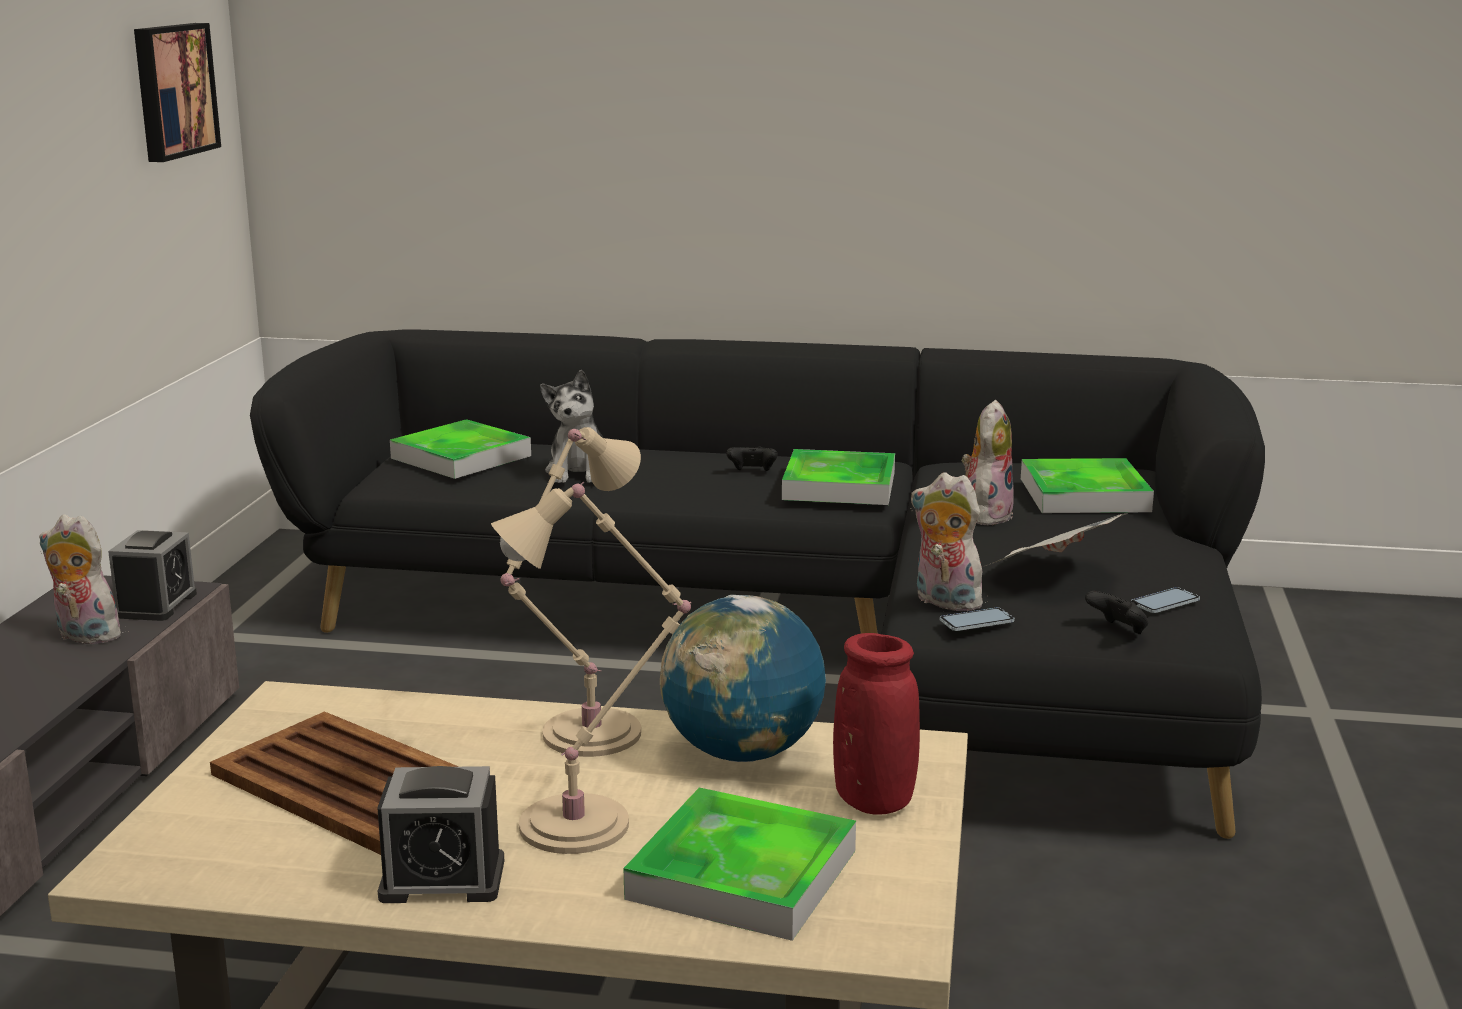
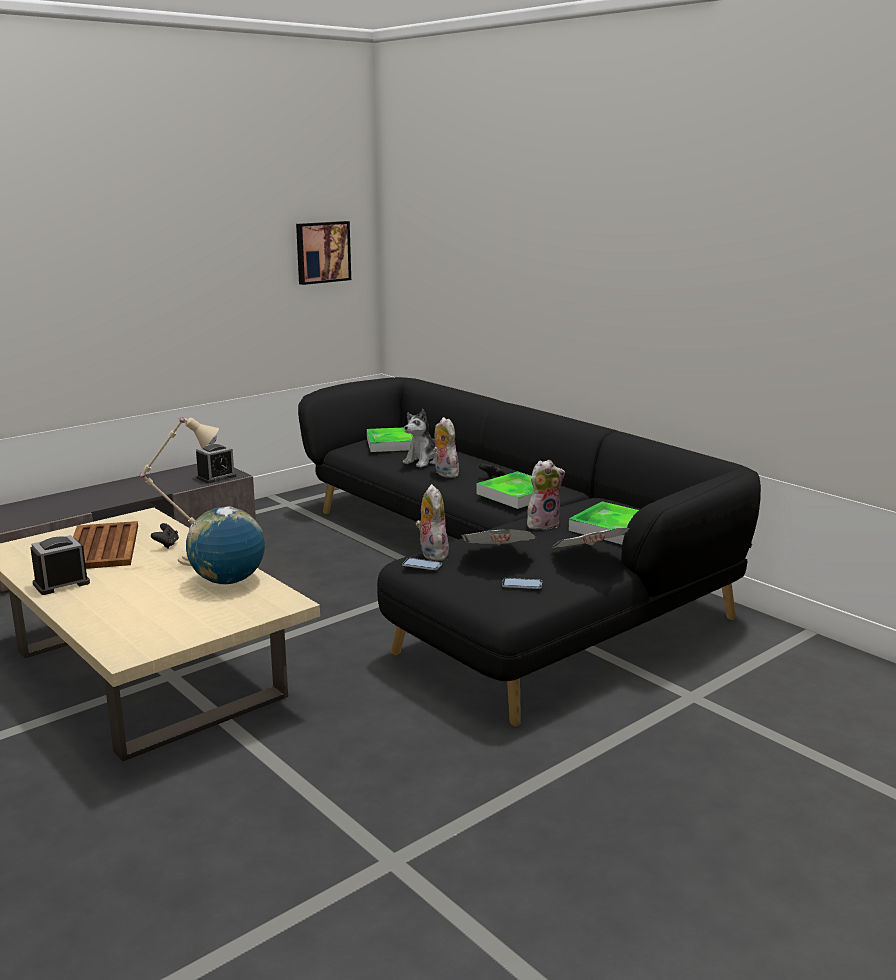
camera: 40 degrees right, 0 degrees up
plush toy [39,514,123,644] -> plush toy moved to [433,417,459,478]
alarm clock [377,766,504,903] -> alarm clock turned 105 degrees clockwise [31,535,90,595]
beige table lamp [491,481,691,854] -> none
tray [623,788,856,941] -> none
red vase [833,633,920,815] -> none
black game controller [1085,591,1149,634] -> black game controller moved to [151,523,179,549]
none -> newspaper [551,528,630,548]

